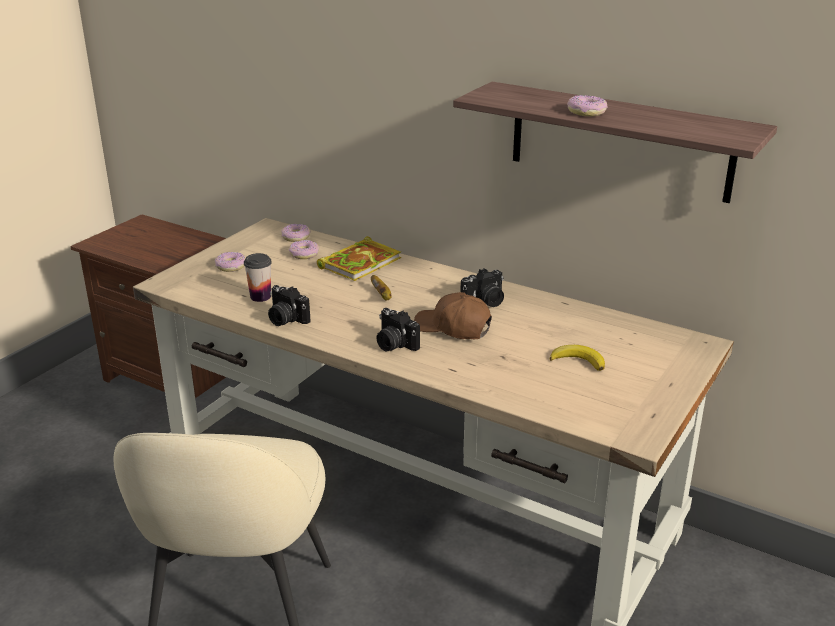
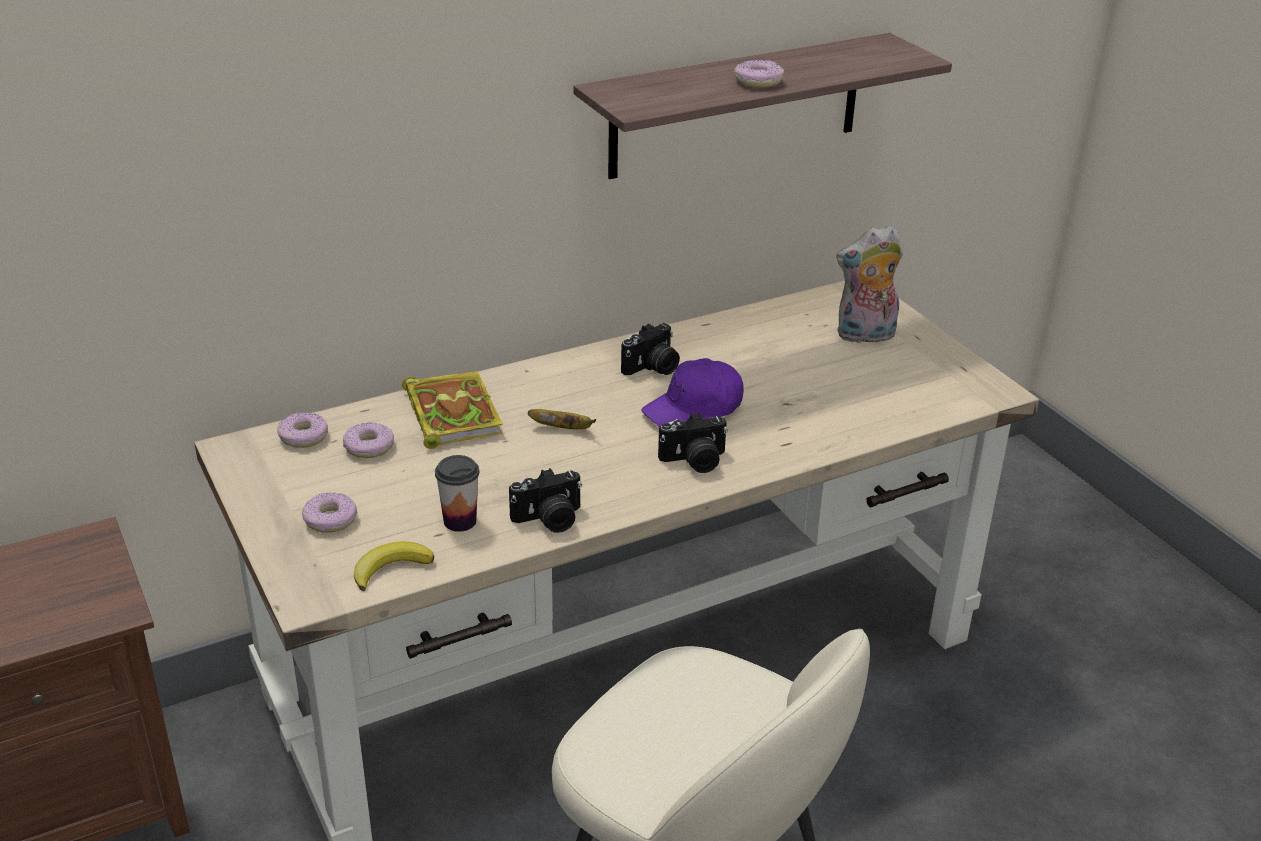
camera: 60 degrees left, 5 degrees up
brown cap [414,292,492,339] -> purple cap [641,358,744,427]
camera [460,268,504,307] -> camera turned 45 degrees clockwise [621,323,680,375]
banana [550,345,605,371] -> banana moved to [354,541,434,591]
none -> plush toy [836,225,903,345]

